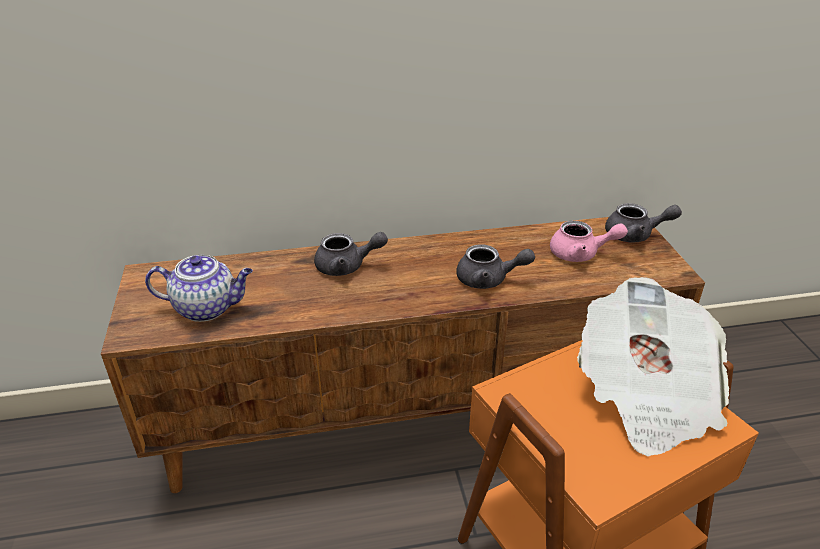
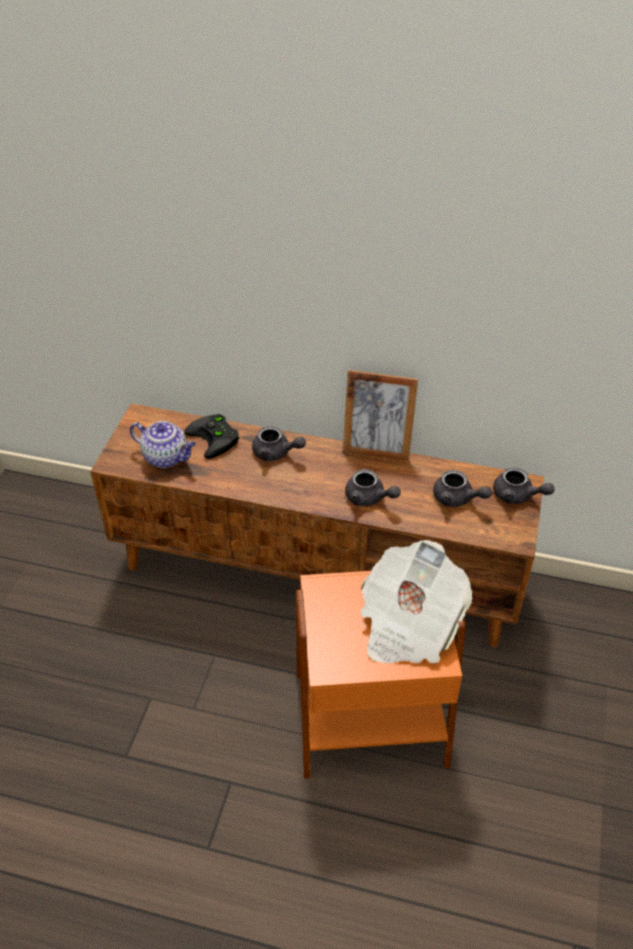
camera: 25 degrees right, 10 degrees up
pink teapot [550,221,628,262] -> grey teapot [433,470,492,507]
none -> black game controller [184,414,239,459]
none -> picture frame [343,370,418,461]

